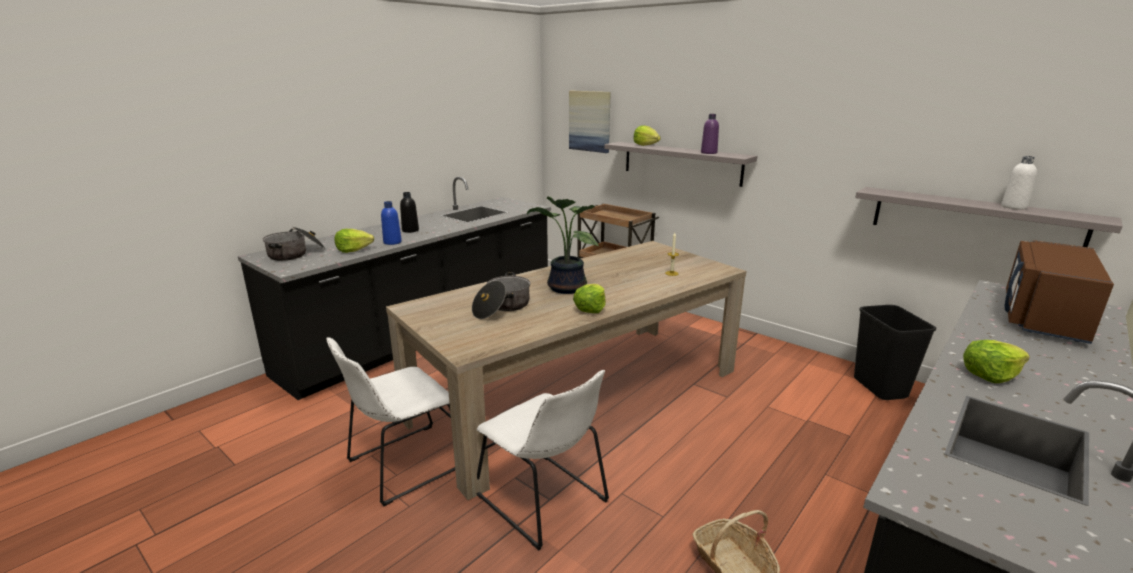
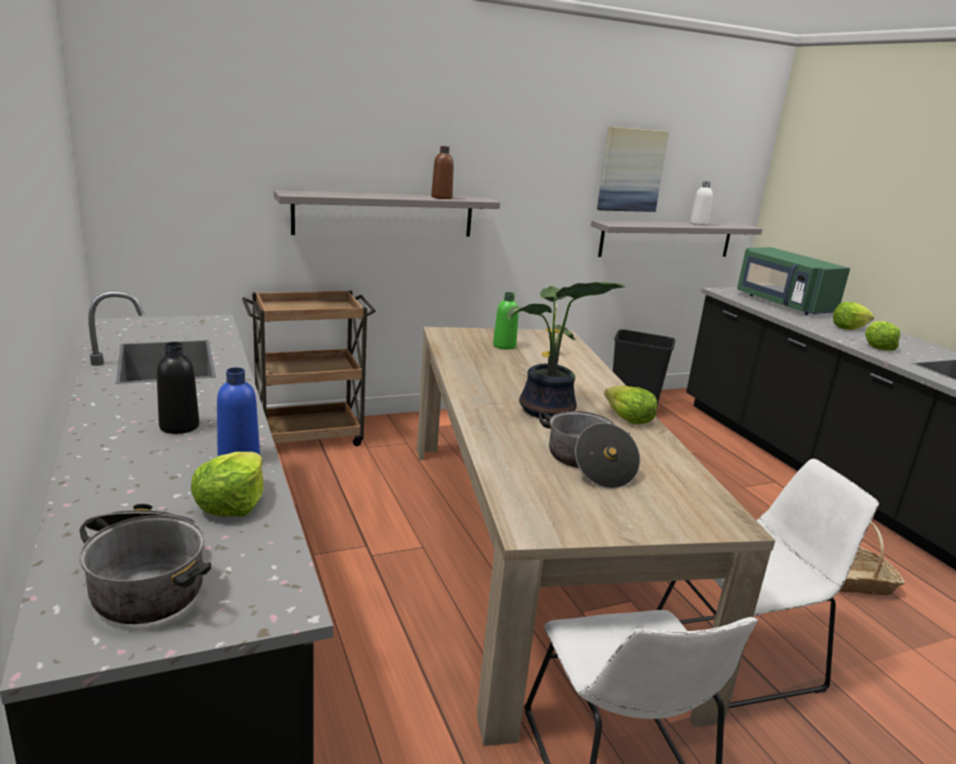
camera: 65 degrees left, 0 degrees up
picture [569,91,611,153] -> picture moved to [597,127,669,212]
lettuce [633,125,661,146] -> lettuce moved to [833,302,874,330]
purple bottle [701,114,719,154] -> brown bottle [431,146,454,199]
brown microwave [1004,240,1114,344] -> green microwave [737,247,850,315]
none -> green bottle [493,292,519,350]

